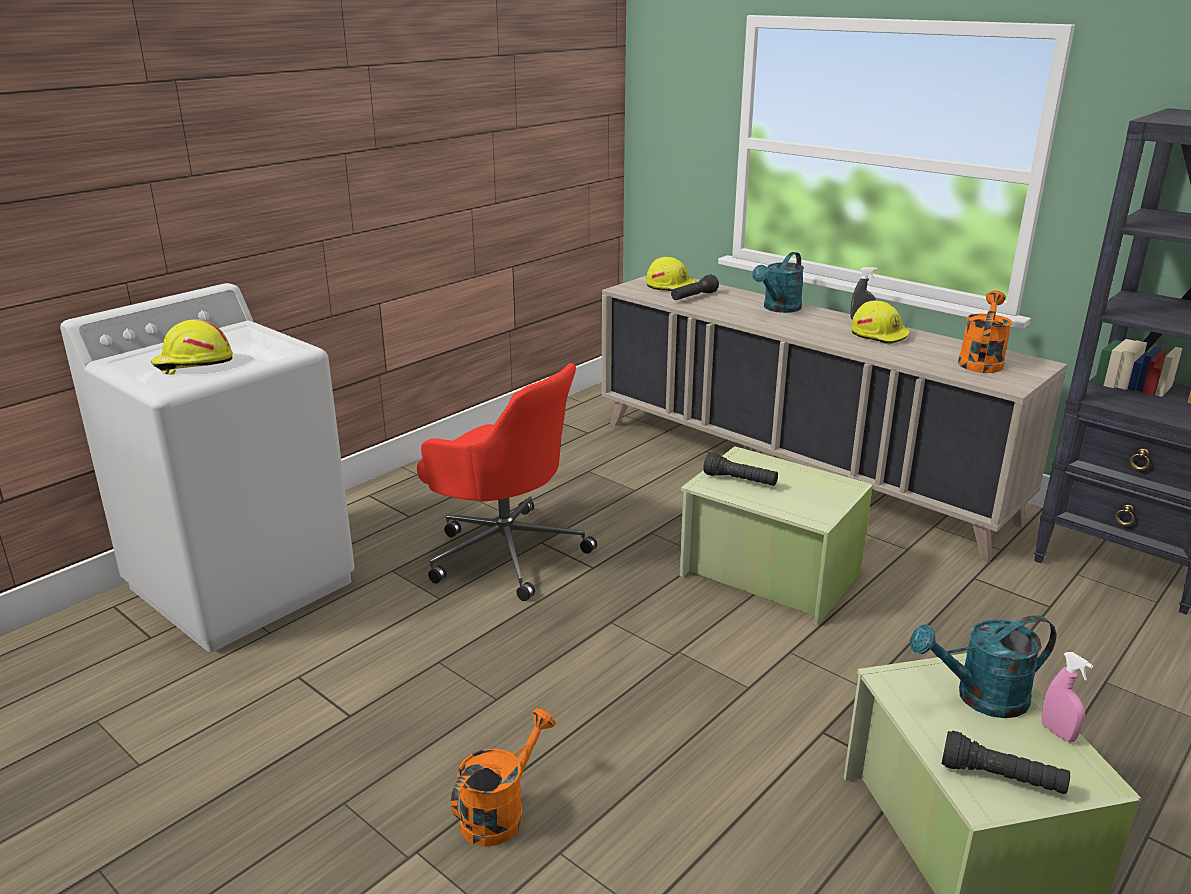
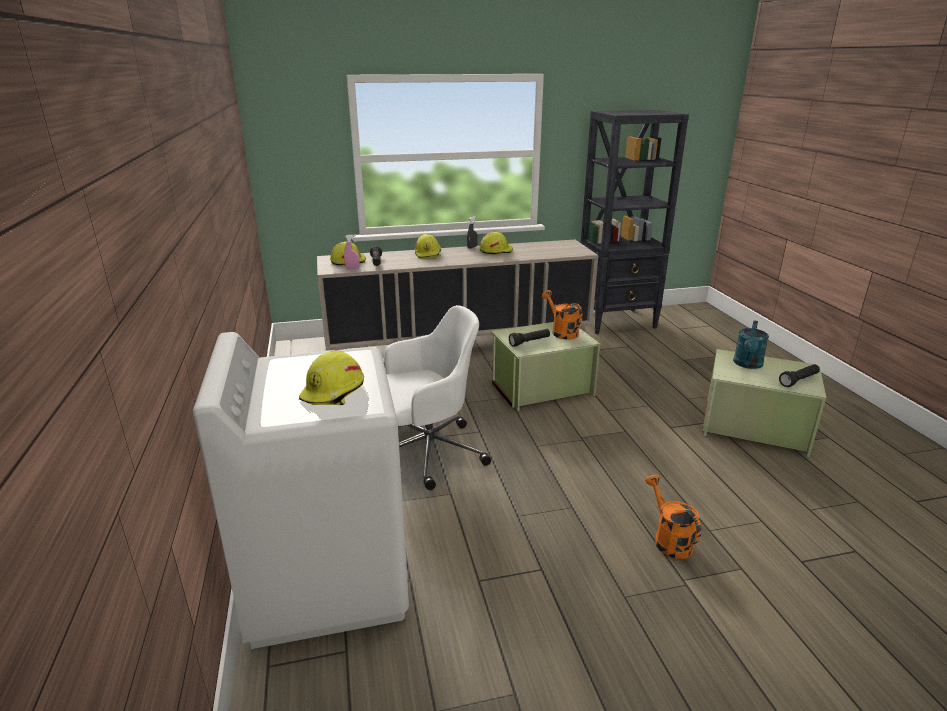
camera: 55 degrees left, 0 degrees up
red office chair [417,363,597,601] -> white office chair [384,305,491,490]
turquoise watering can [752,252,804,313] -> yellow hard hat [415,234,441,259]
orange watering can [958,290,1012,373] -> orange watering can moved to [542,290,583,340]
pink spray bottle [1041,652,1093,742] -> pink spray bottle moved to [344,235,360,269]

